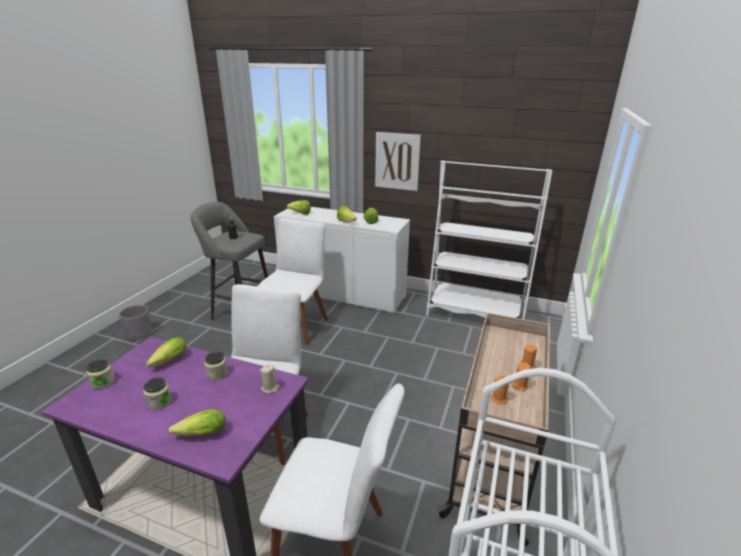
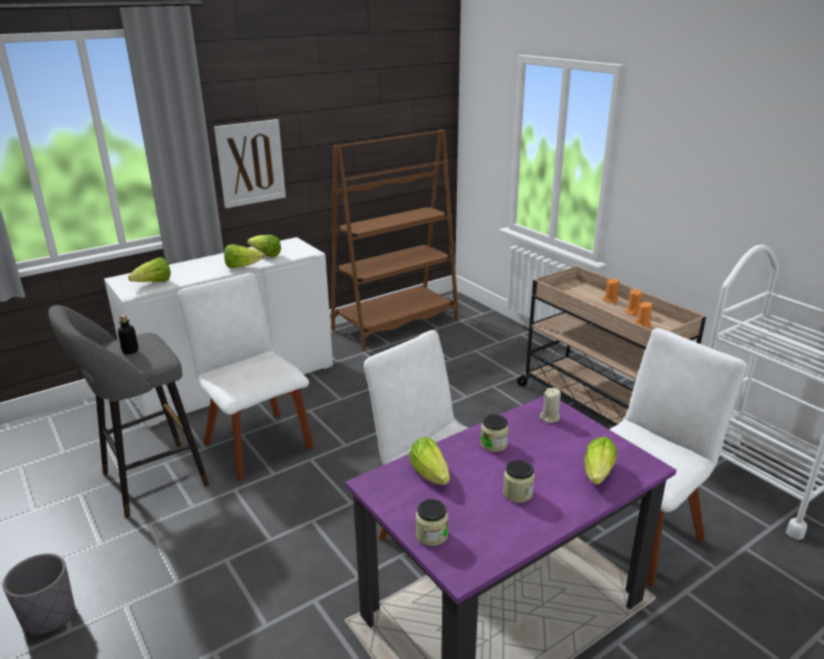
camera: 55 degrees left, 0 degrees up
white bookcase [426,160,553,319] -> brown bookcase [331,130,459,351]

